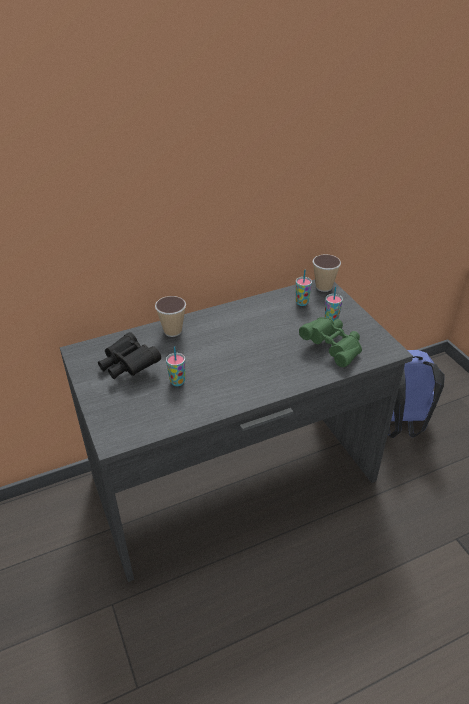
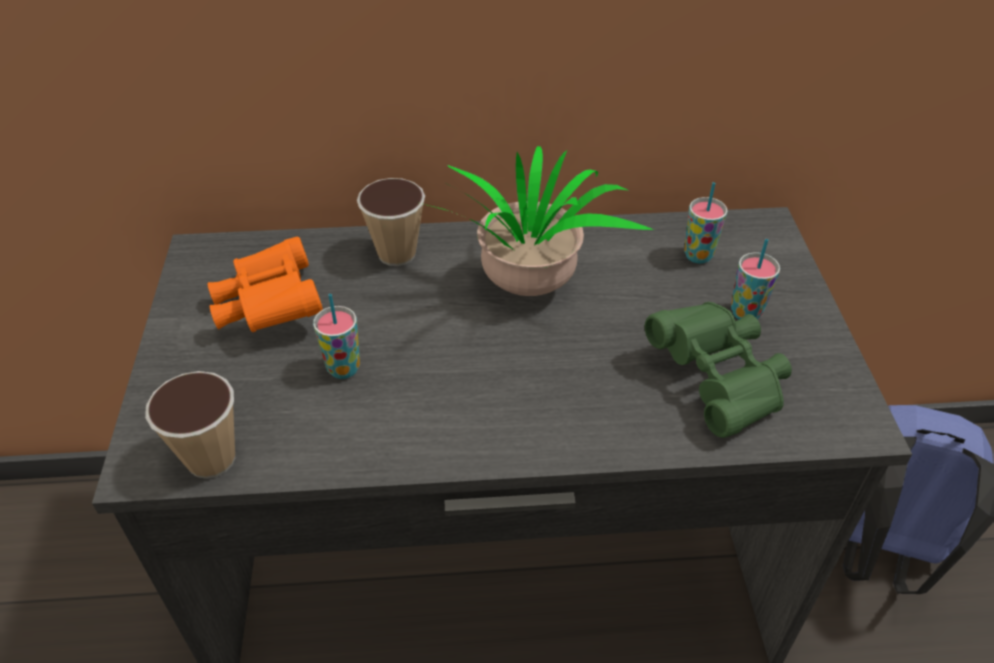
camera: 20 degrees right, 5 degrees up
black binoculars [98,332,161,379] -> orange binoculars [207,237,323,332]
cup [313,254,341,292] -> cup moved to [145,371,235,479]
none -> potted plant [428,146,654,296]

